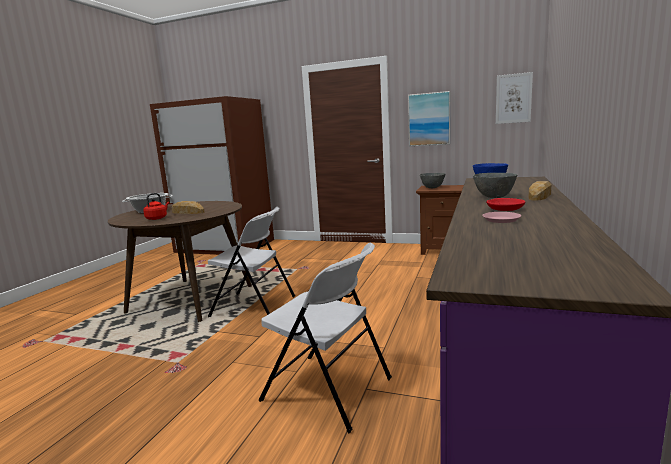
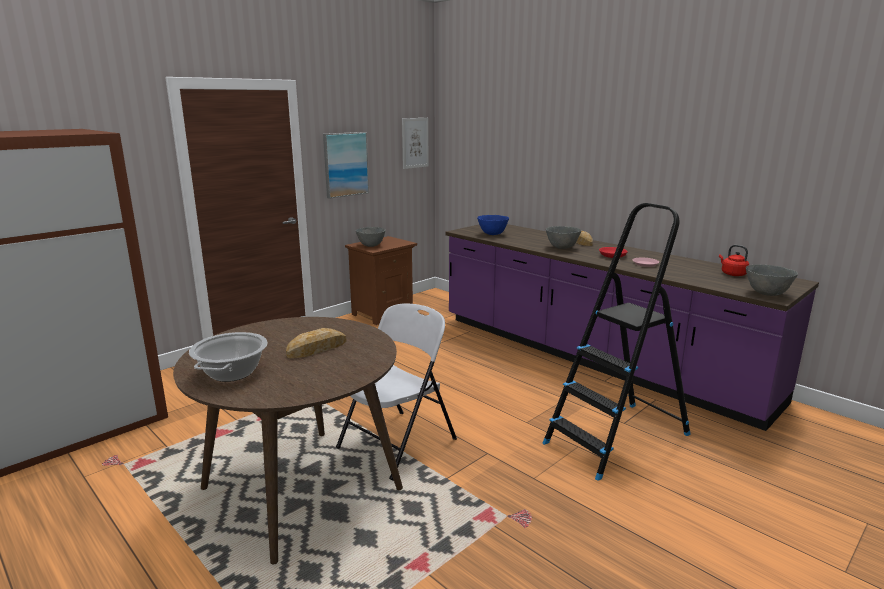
camera: 65 degrees left, 5 degrees up
red kettle [143,193,169,220] -> red kettle moved to [719,245,749,276]
white chair [259,242,392,433] -> black step ladder [543,203,691,481]
none -> grey bowl [746,264,798,296]

